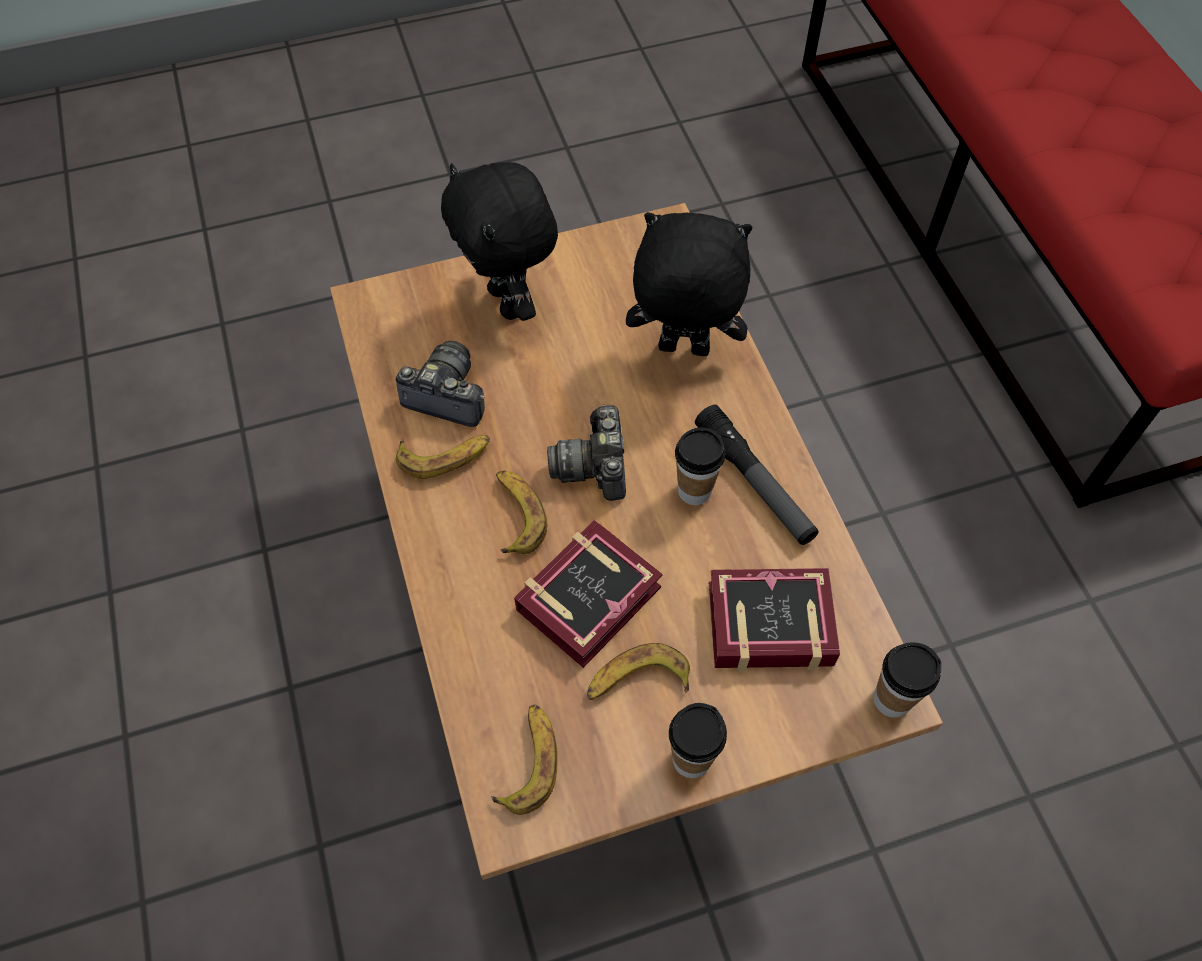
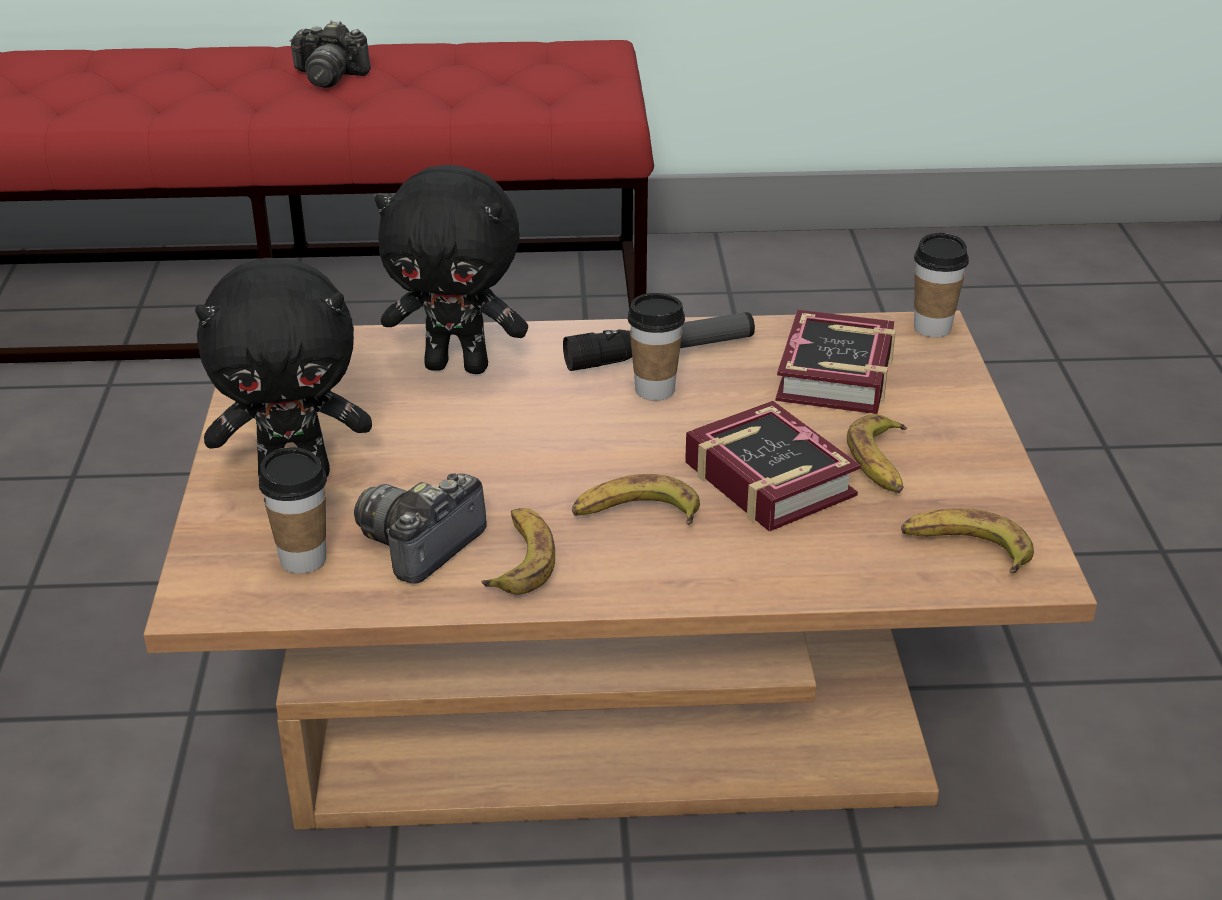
camera: 75 degrees left, 25 degrees down
camera [547,404,626,501] -> camera moved to [289,20,371,88]
black plush toy [626,212,752,356] -> black plush toy turned 105 degrees counterclockwise [375,165,528,374]
cup [669,703,727,778] -> cup moved to [259,447,327,574]

